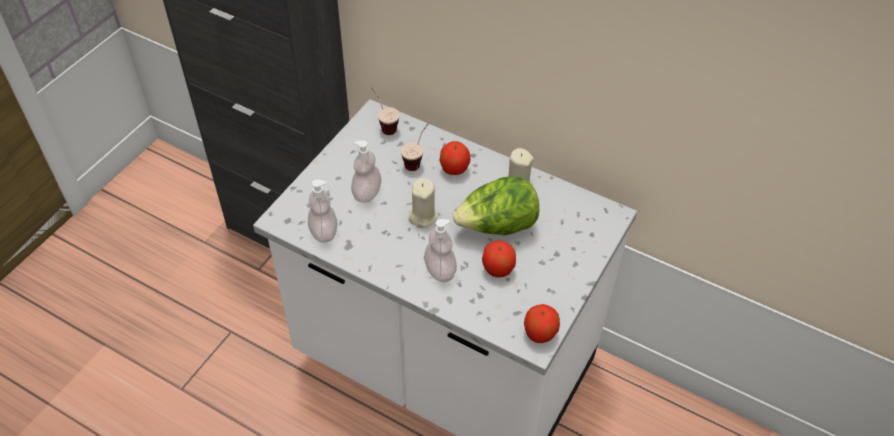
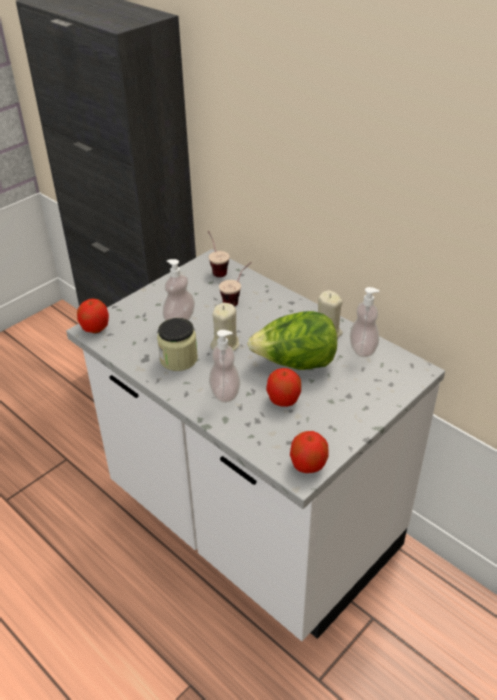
camera: 15 degrees right, 10 degrees down
soap dispenser [308,179,338,243] -> soap dispenser moved to [350,287,380,357]
apple [439,141,470,175] -> apple moved to [77,299,109,333]
none -> jar [157,318,198,371]

